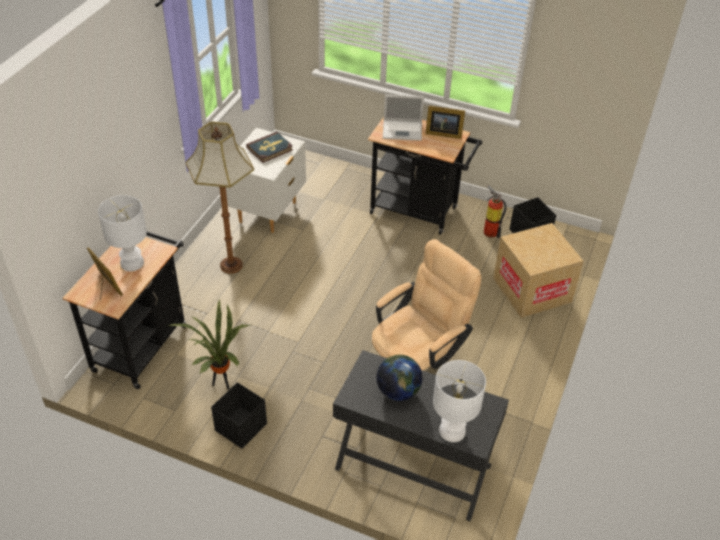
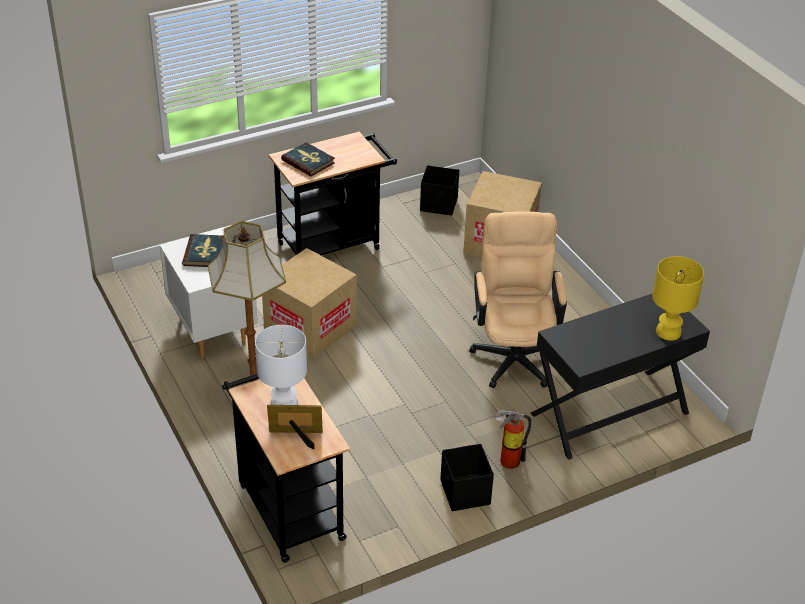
camera: 50 degrees left, 5 degrees down
potted plant [168,299,250,390] -> none
globe [377,355,423,401] -> none
laptop [383,95,424,141] -> book [281,142,335,176]
picture frame [425,106,465,139] -> none
white table lamp [433,360,486,442] -> yellow table lamp [652,256,704,341]
fire extinguisher [484,185,507,238] -> fire extinguisher moved to [495,408,532,469]
none -> cardboard box [262,248,357,359]

